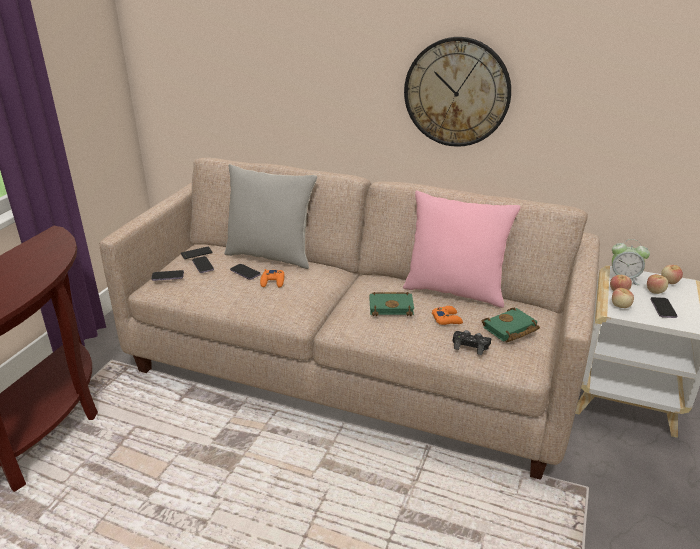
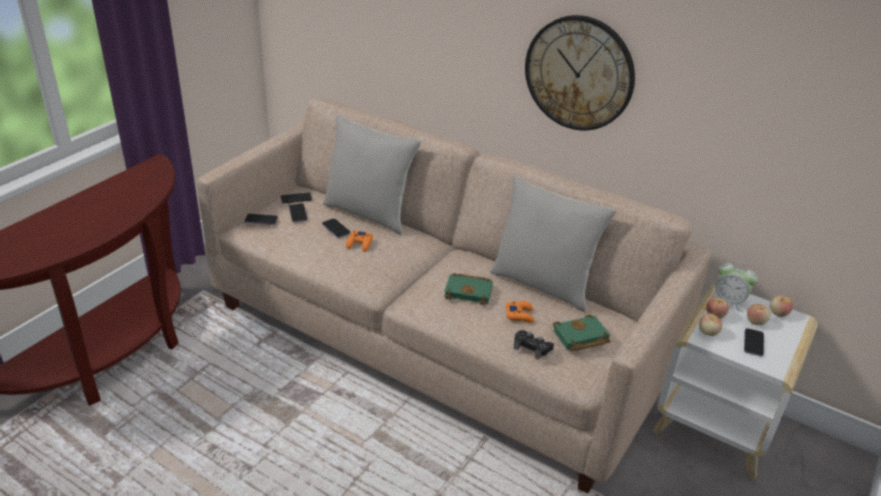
camera: 10 degrees right, 5 degrees up
pink pillow [403,191,521,308] -> grey pillow [490,175,616,312]

